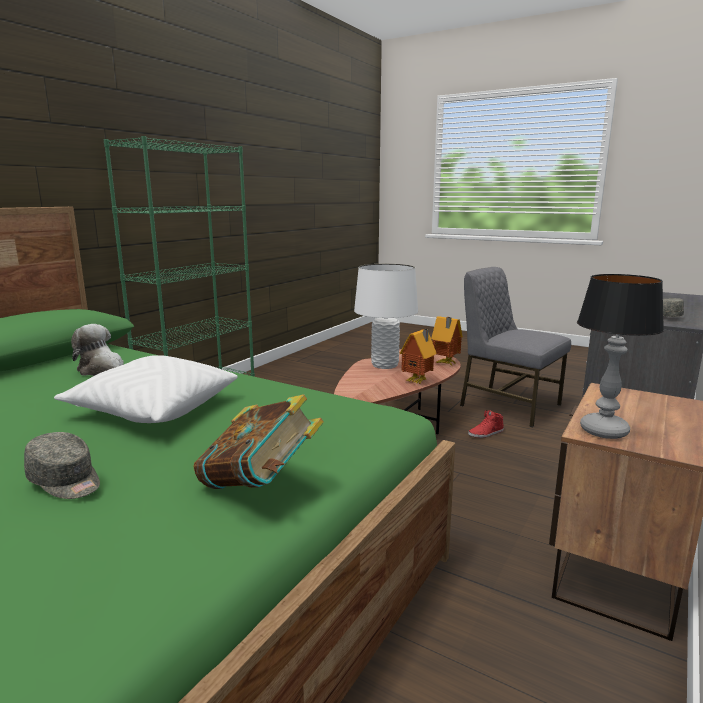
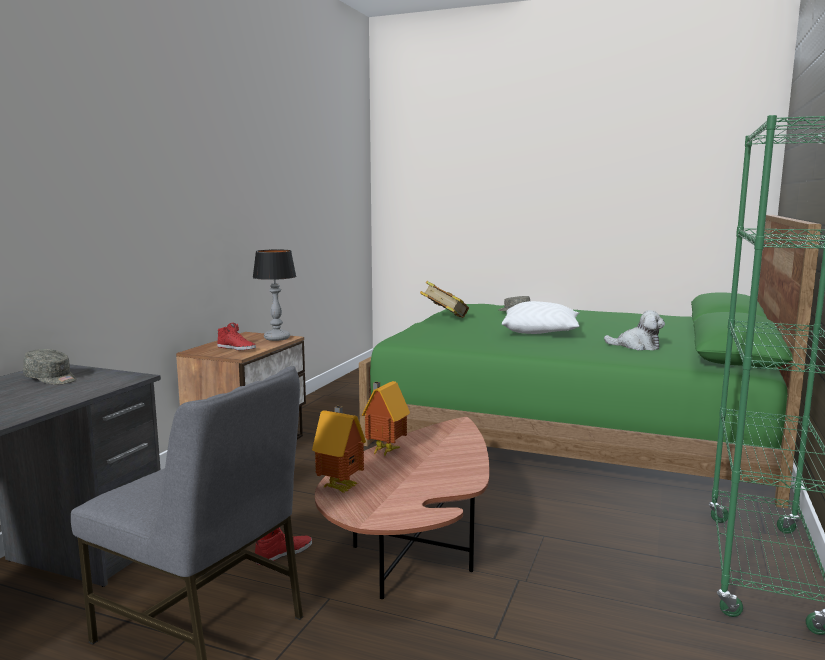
camera: 170 degrees right, 5 degrees down
white table lamp [354,264,418,369] -> none
none -> red shoe [217,323,256,350]

